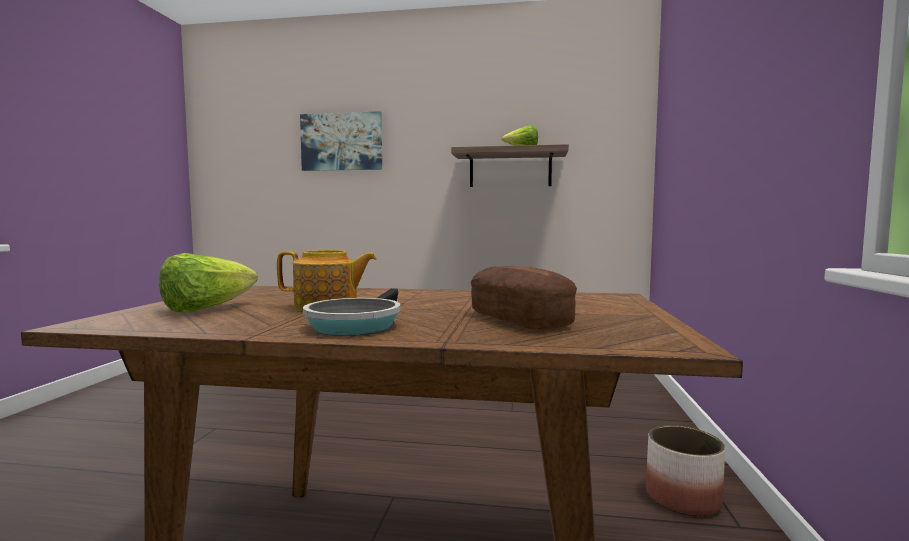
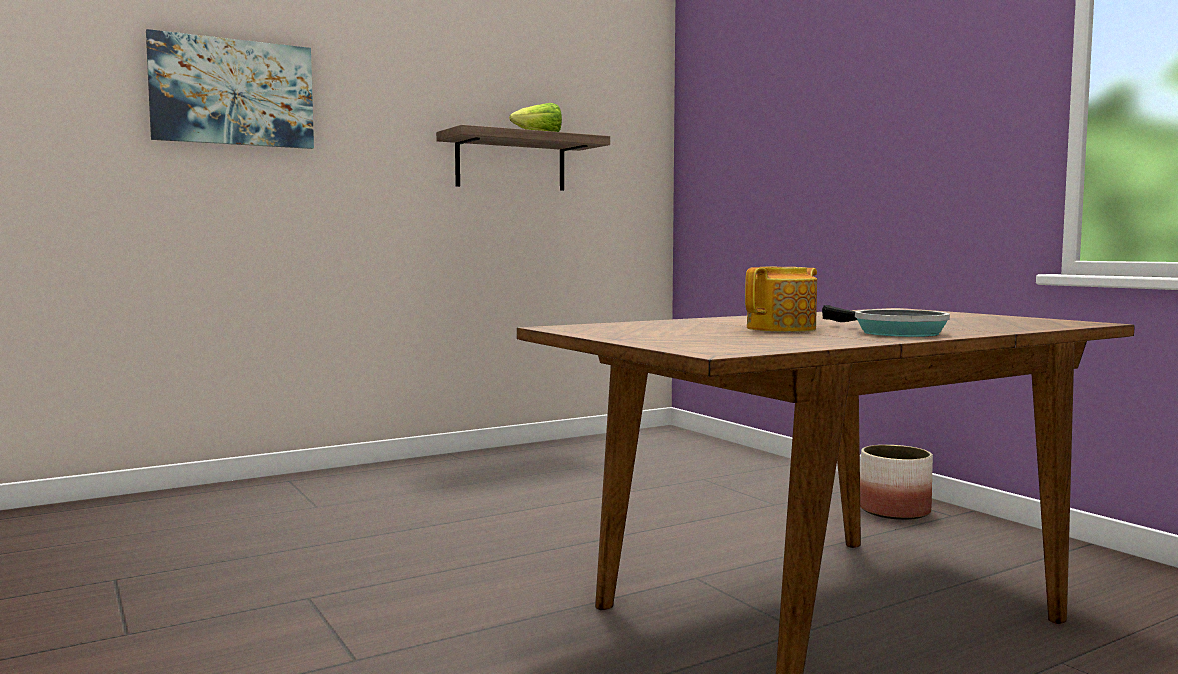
camera: 40 degrees left, 0 degrees up
lettuce [159,253,258,312] -> none
bread [471,266,577,329] -> none

